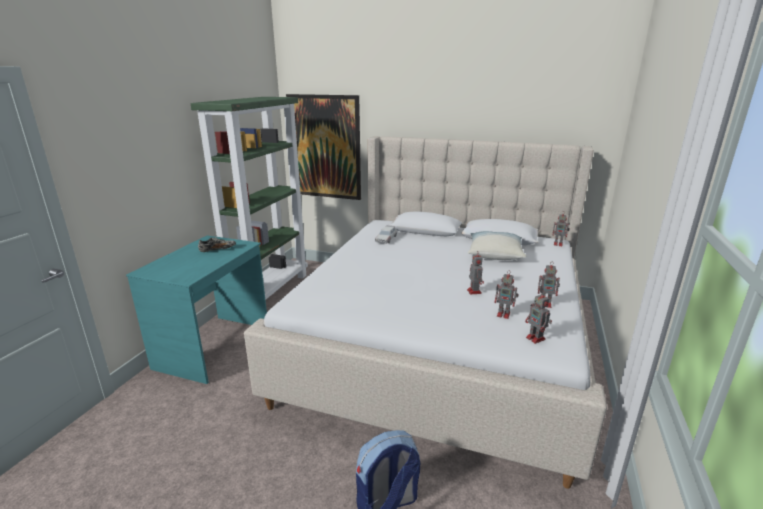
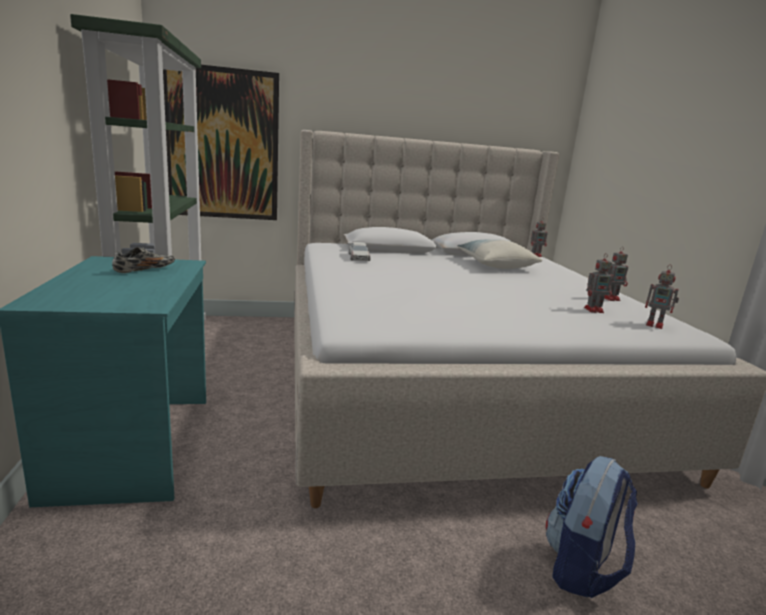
camera: 30 degrees left, 5 degrees down
toy robot [467,252,484,294] -> none

